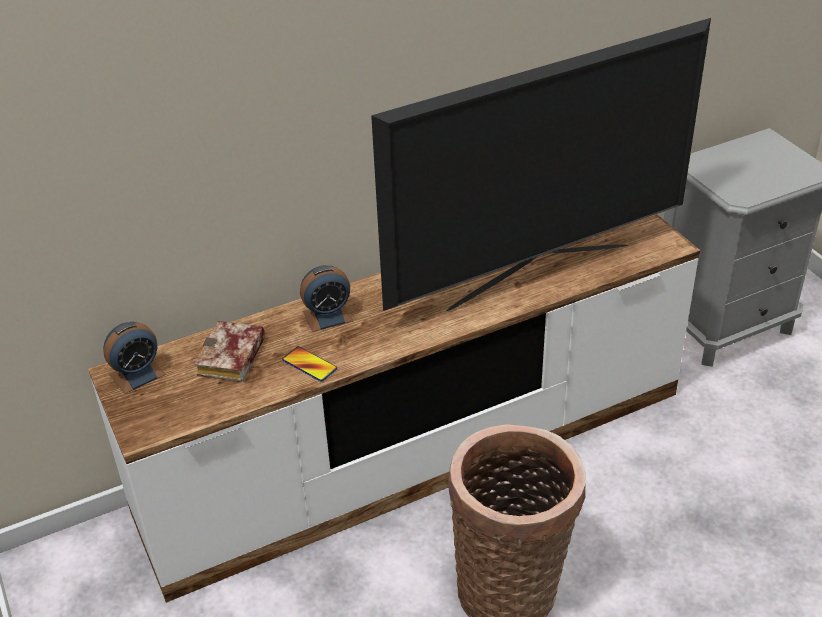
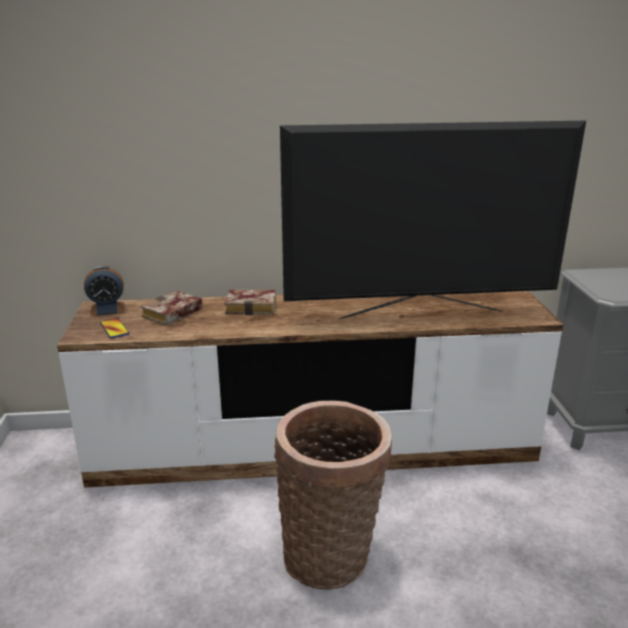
camera: 20 degrees right, 15 degrees down
phone [282,346,337,382] -> phone moved to [100,318,129,338]
alarm clock [300,265,353,332] -> book [224,290,276,315]

